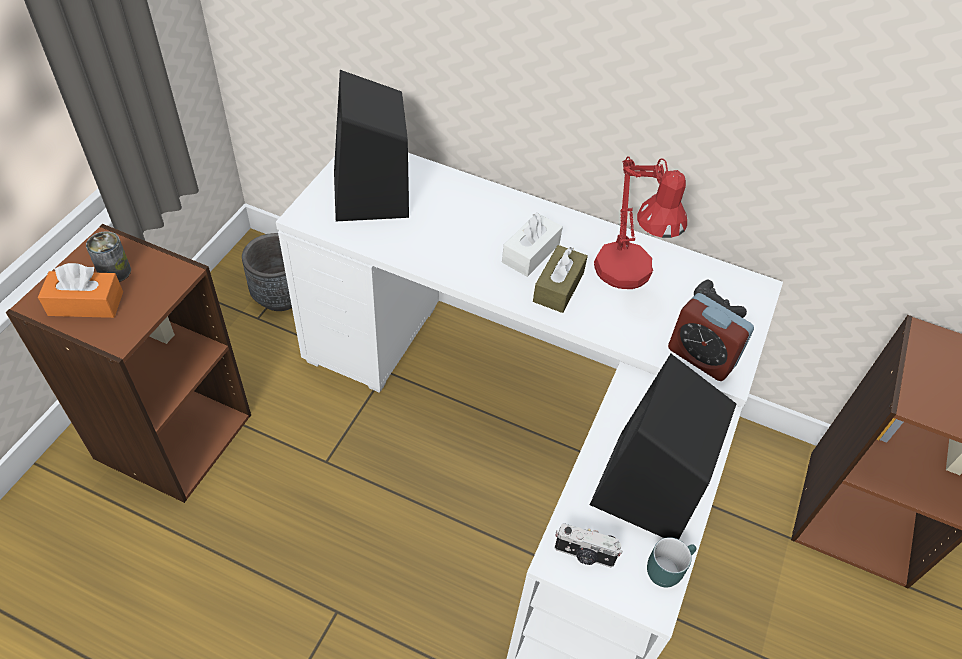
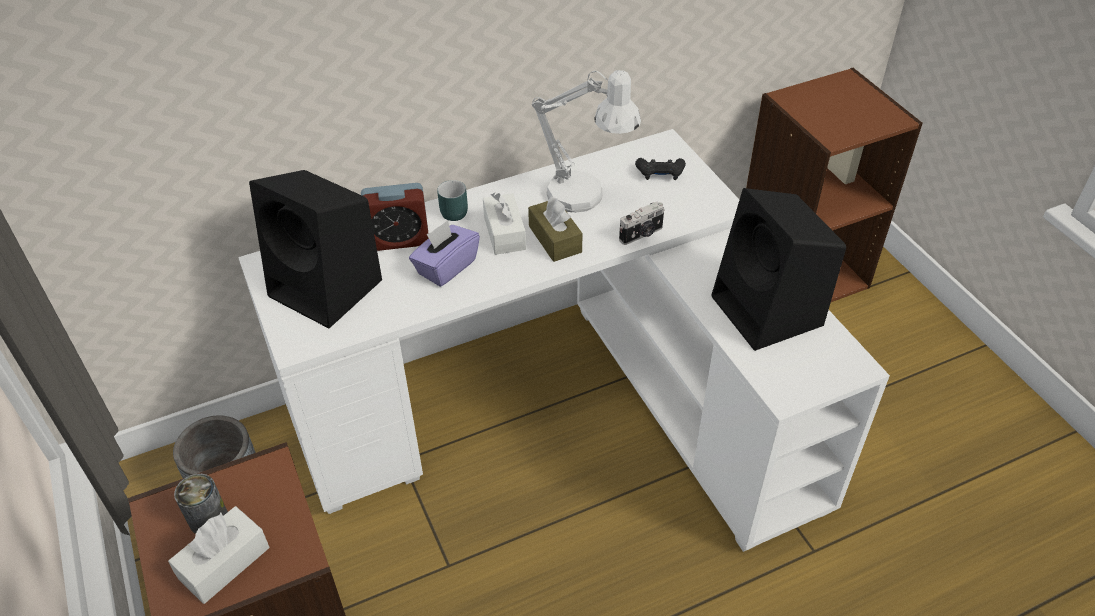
camera: 45 degrees left, 5 degrees down
orange tissue box [38,263,123,318] -> white tissue box [168,506,269,604]
camera [555,523,622,567] -> camera moved to [619,201,664,245]
red table lamp [594,156,687,289] -> white table lamp [532,70,641,213]
turquoise mug [647,537,697,587] -> turquoise mug moved to [437,180,468,221]
alarm clock [668,293,754,381] -> alarm clock moved to [361,183,428,251]
none -> purple tissue box [409,220,480,287]

